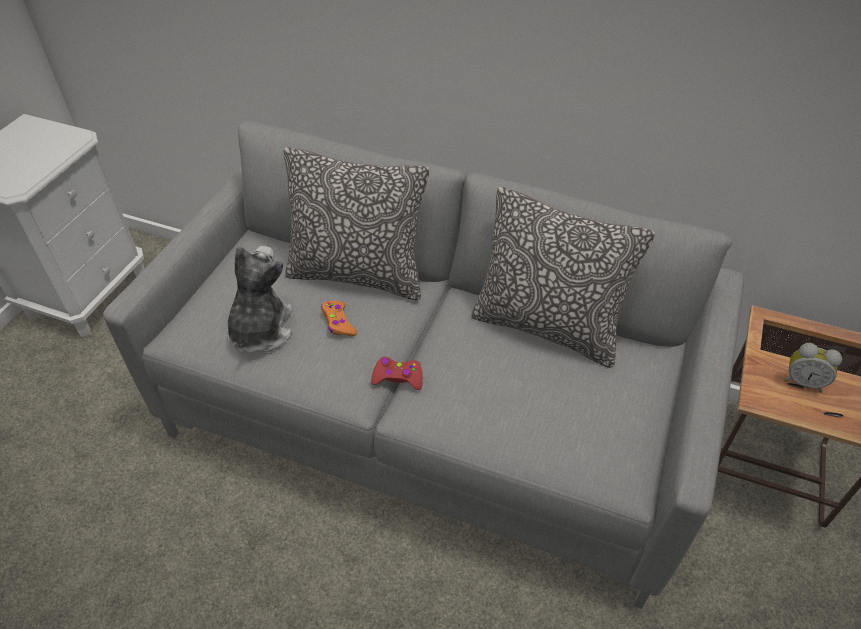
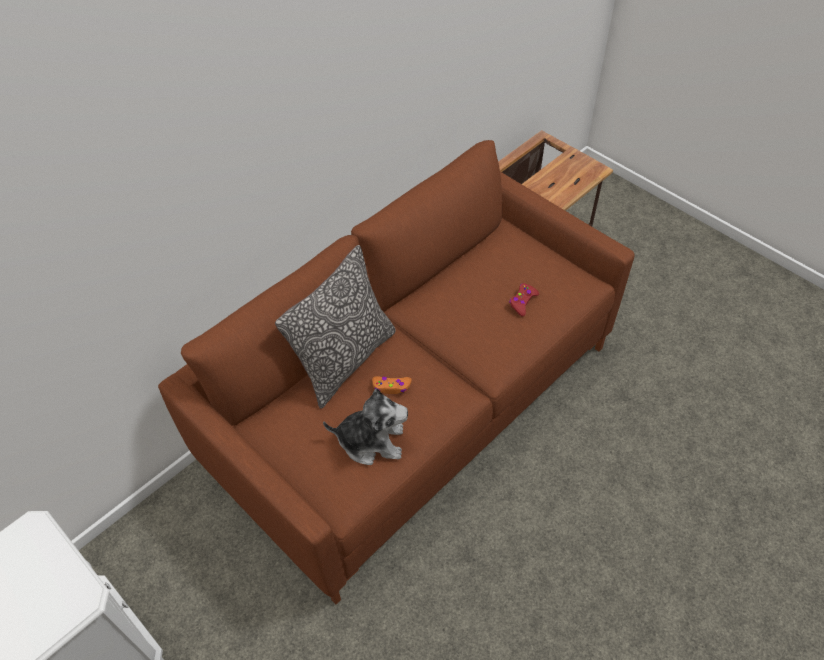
camera: 65 degrees left, 5 degrees up
grey sofa [103,121,744,609] -> brown sofa [158,140,634,604]
plush toy [227,246,293,353] -> plush toy turned 150 degrees clockwise [323,388,408,465]
red game controller [371,357,423,390] -> red game controller moved to [509,283,539,317]
pillow [471,186,655,368] -> none
alarm clock [784,343,842,393] -> none

